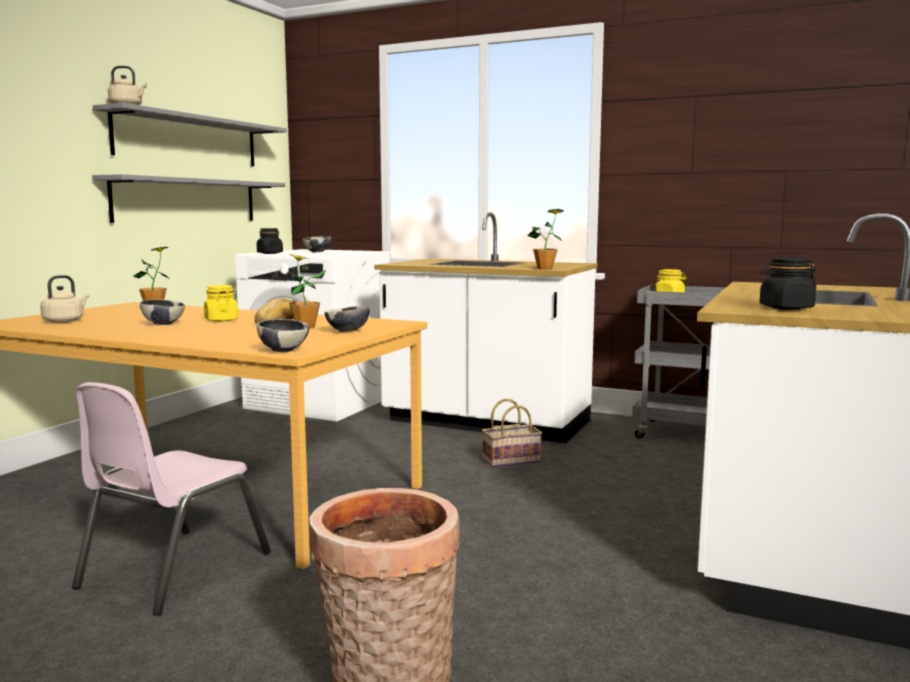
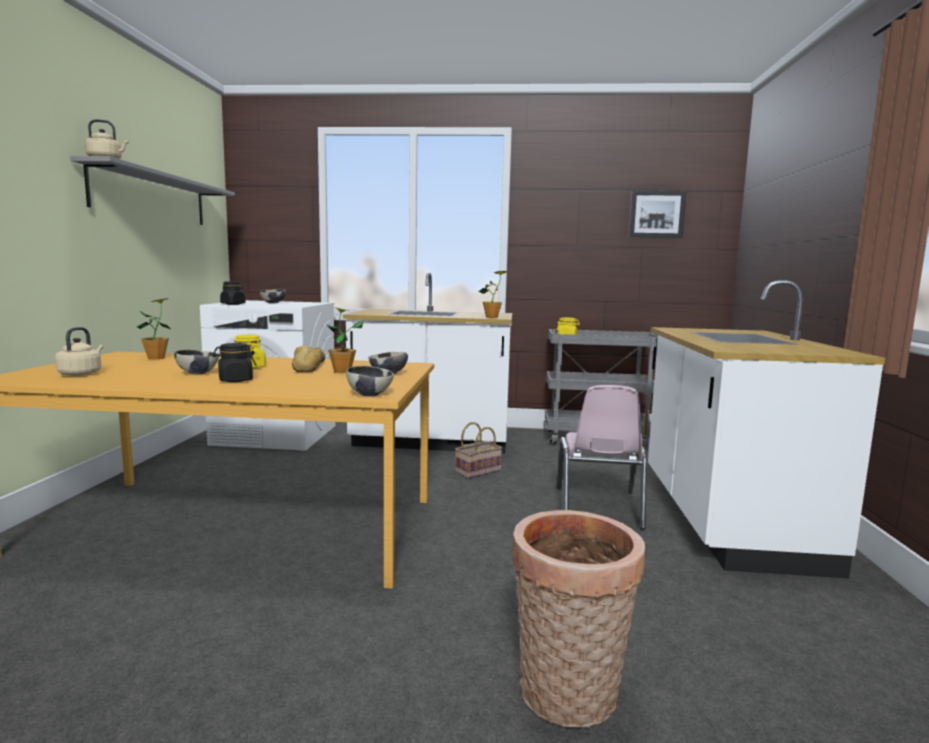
camera: 20 degrees left, 0 degrees up
pink chair [72,382,271,616] -> pink chair moved to [557,385,647,530]
grey shelf [92,174,285,223] -> none
black jar [760,258,816,310] -> black jar moved to [212,343,257,382]
none -> picture [629,190,686,238]

